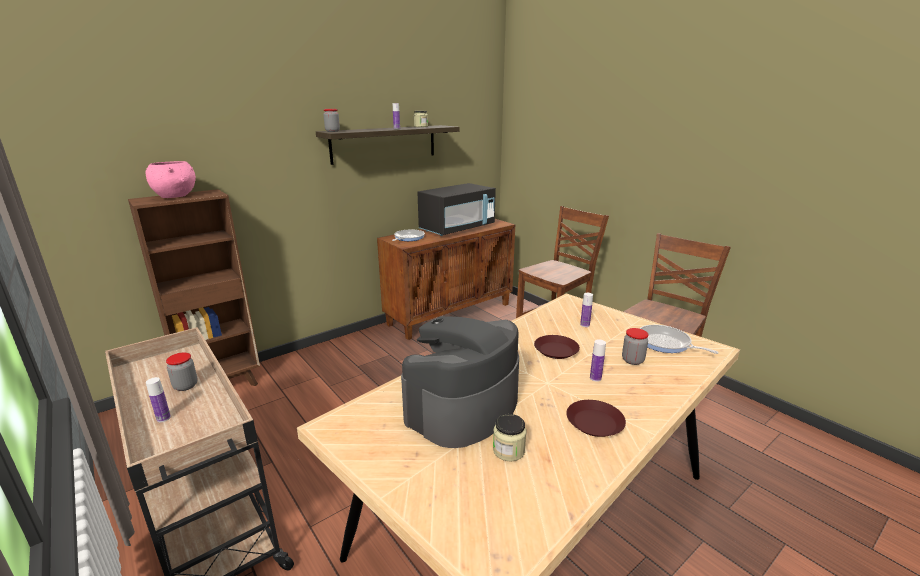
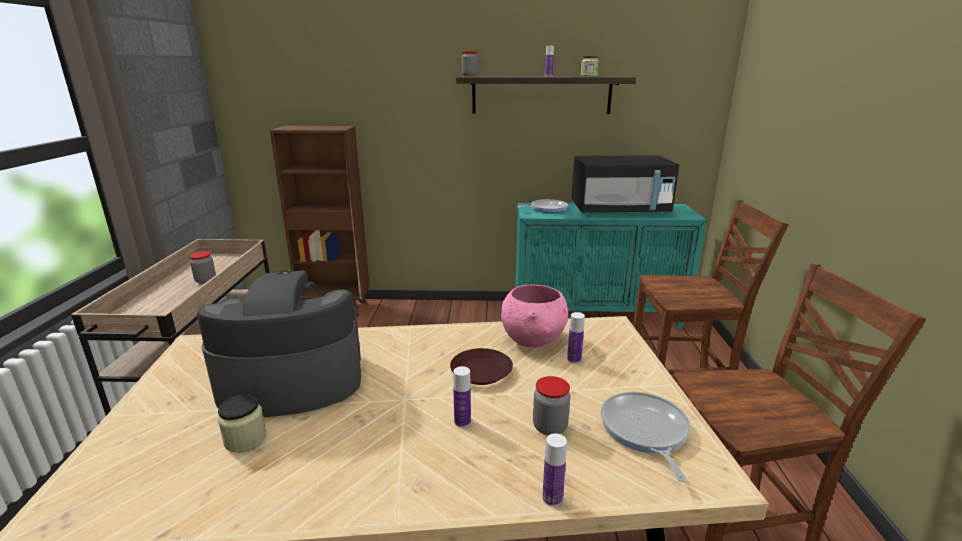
camera: 40 degrees right, 0 degrees up
pink bowl [145,161,196,198] -> pink bowl moved to [501,284,568,348]
bottle [146,377,171,422] -> bottle moved to [542,433,567,507]
brown cabinet [377,219,515,340] -> turquoise cabinet [515,203,707,328]
brown plate [566,400,626,437] -> none

